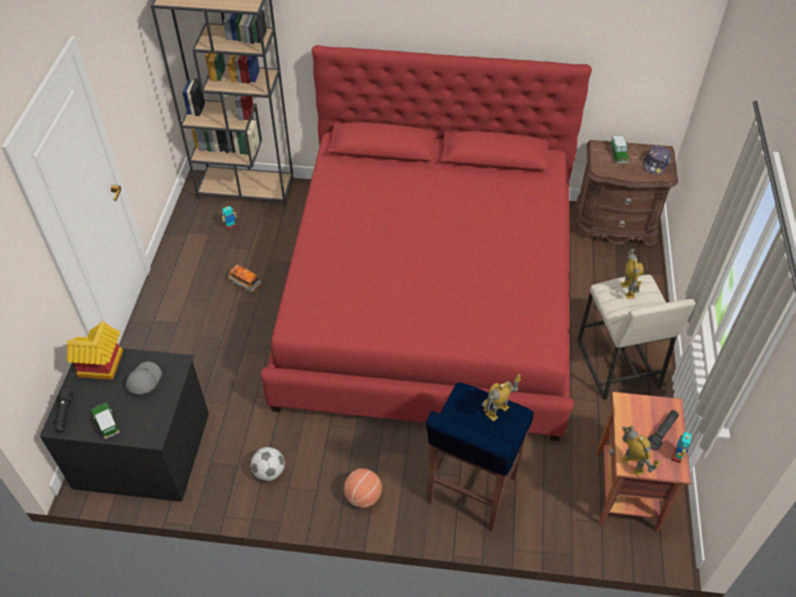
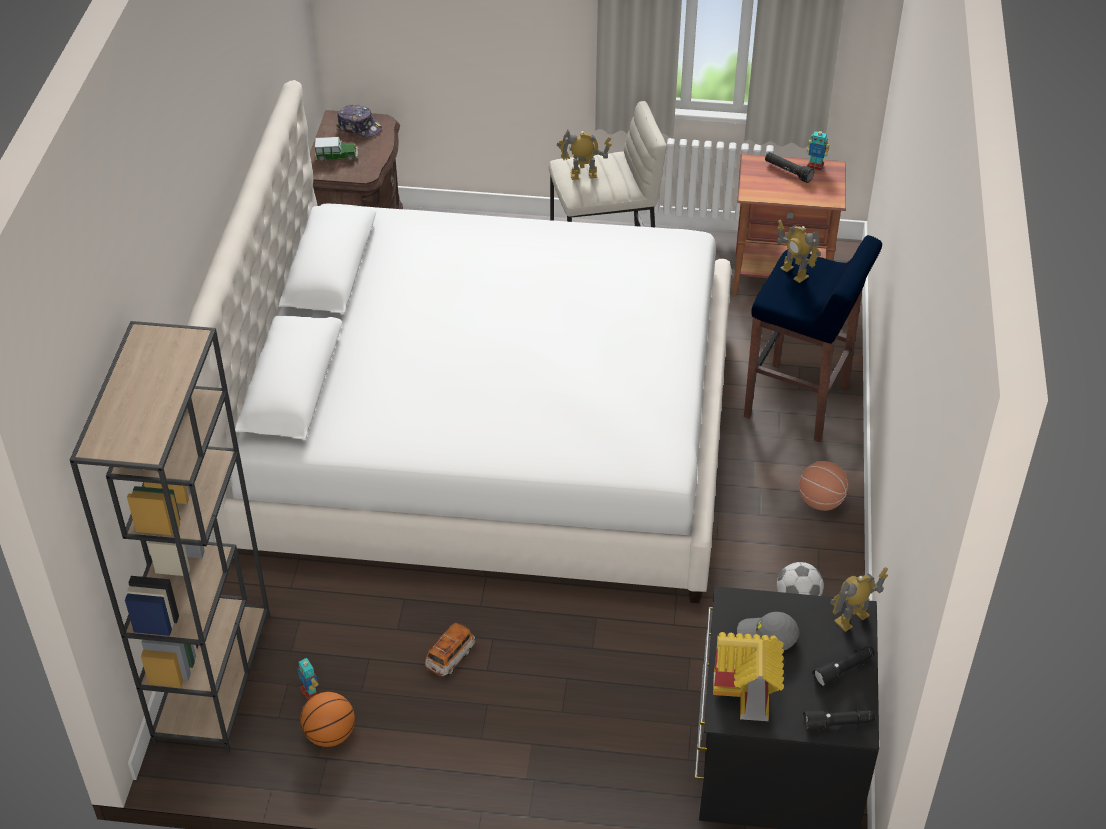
camera: 90 degrees left, 5 degrees down
toy car [91,403,120,439] -> black flashlight [812,646,875,688]
red bed [261,45,592,441] -> white bed [186,80,731,603]
toy robot [621,426,661,477] -> toy robot moved to [830,567,888,632]
none -> basketball [300,692,355,747]

